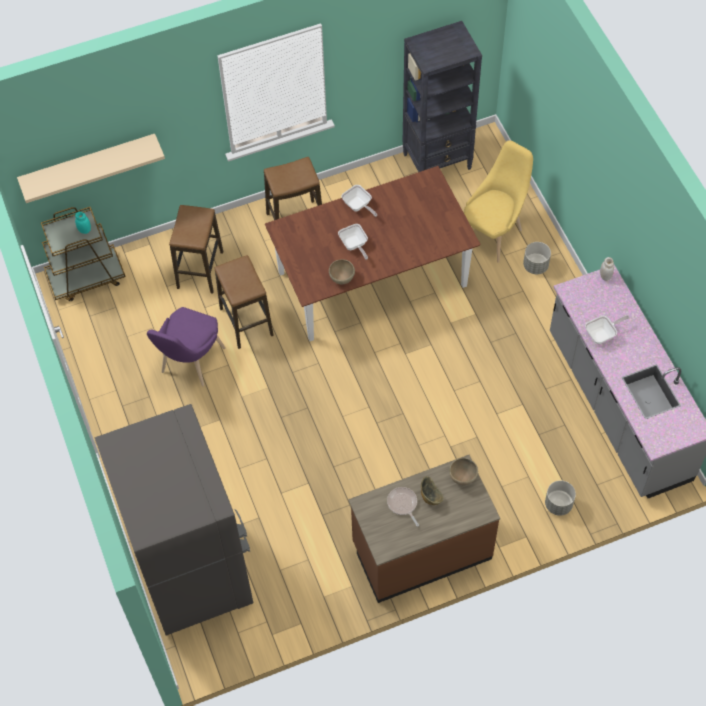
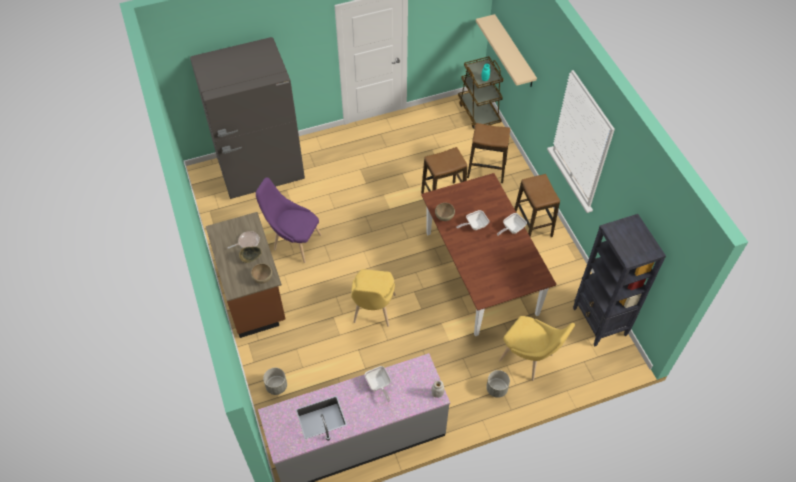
camera: 90 degrees right, 5 degrees down
purple chair [147,307,226,387] -> purple chair moved to [256,177,321,263]
none -> yellow chair [351,269,396,327]

